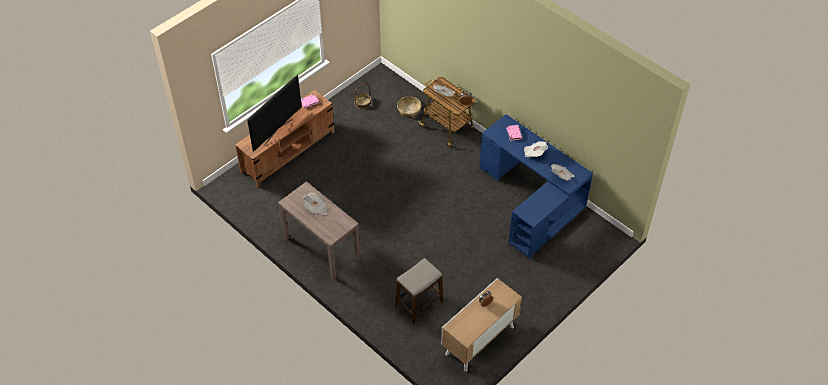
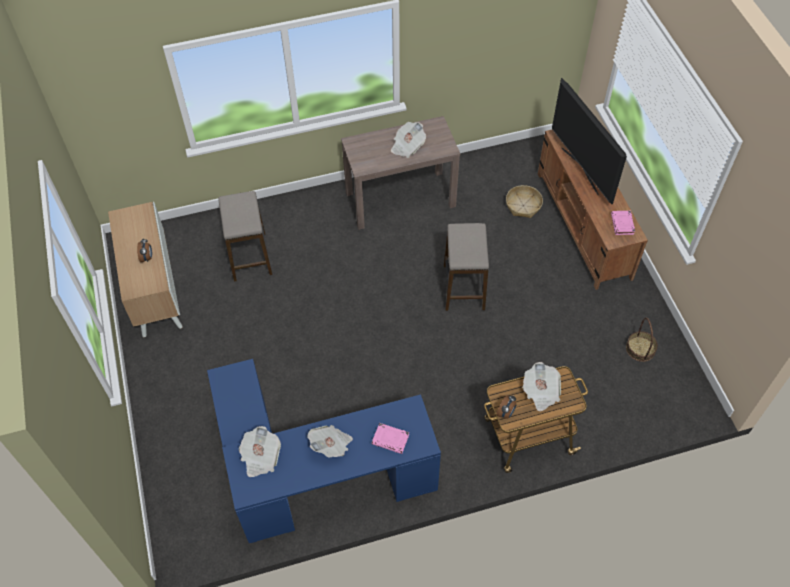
camera: 120 degrees right, 5 degrees up
basket [397,96,421,117] -> basket moved to [506,185,543,218]
none -> stool [444,223,489,311]

